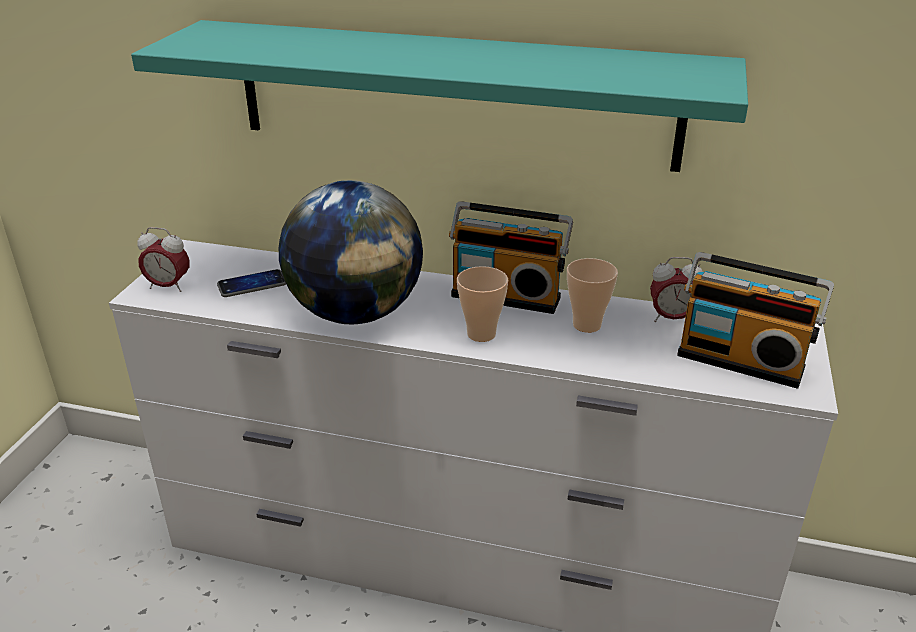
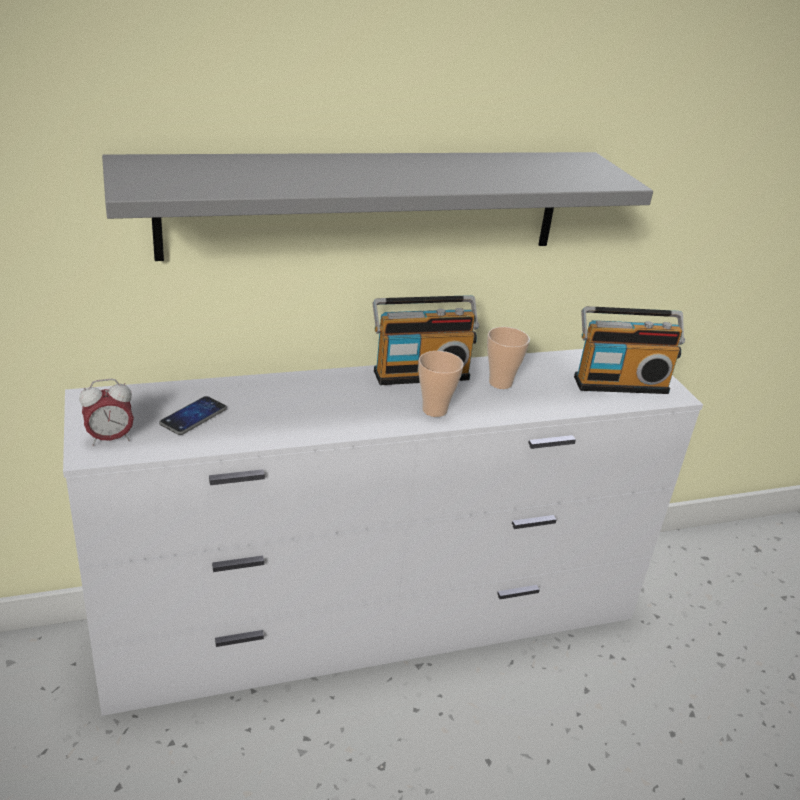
camera: 35 degrees left, 0 degrees up
turquoise shelf [131,20,748,172] -> grey shelf [102,152,653,261]
globe [279,180,423,324] -> none
alarm clock [650,257,703,322] -> none

